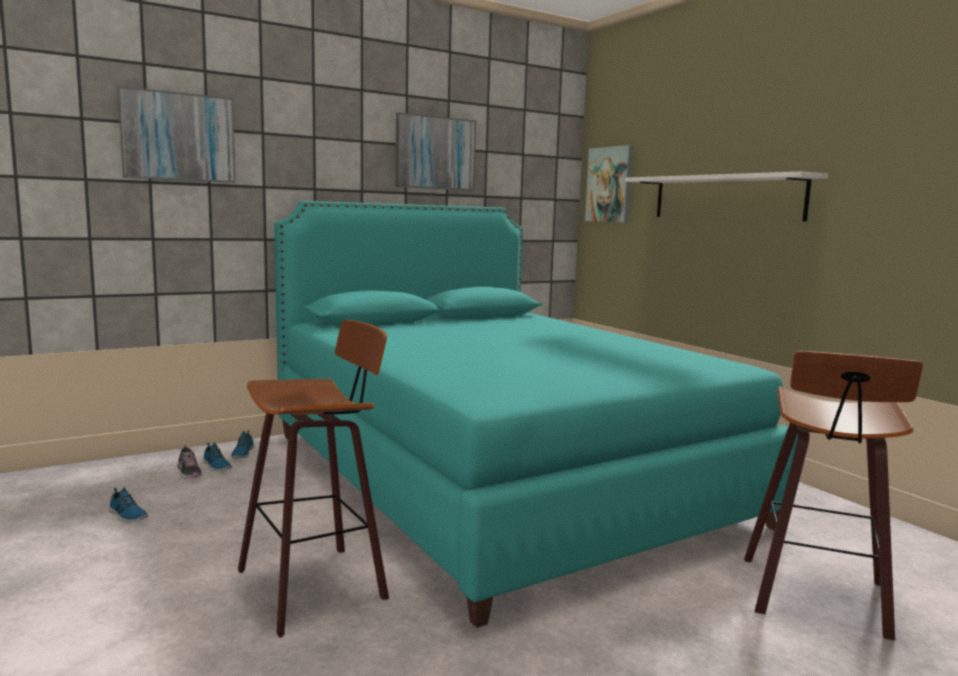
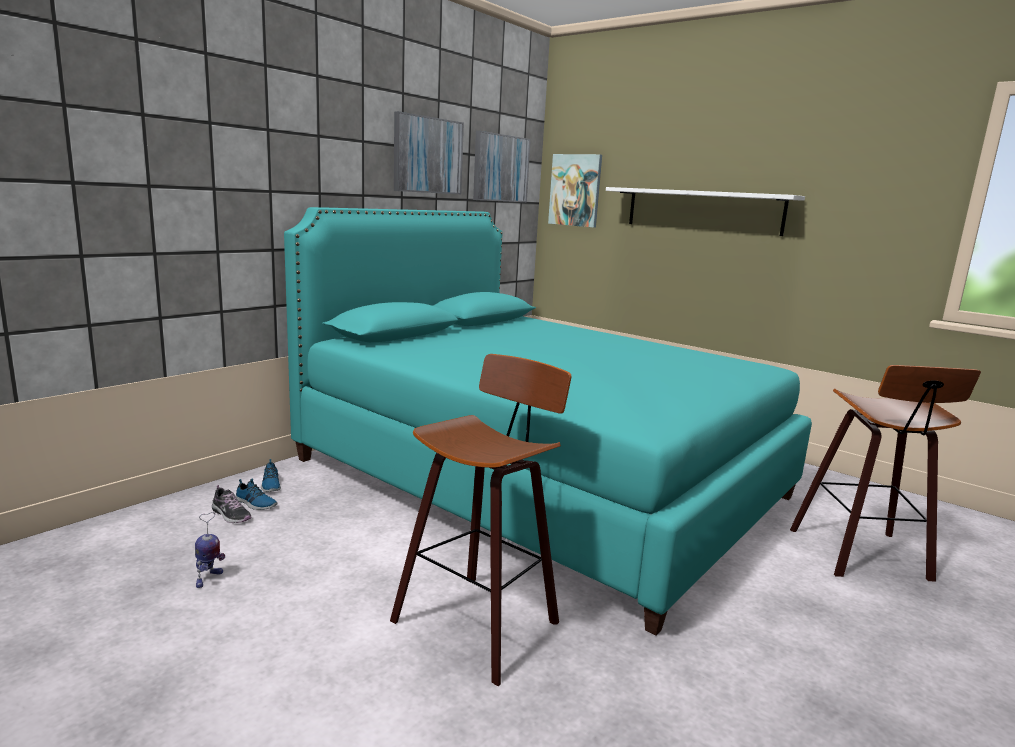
camera: 20 degrees left, 5 degrees up
shoe [109,487,148,522] -> toy robot [195,512,225,588]
picture [118,86,236,183] -> picture moved to [473,131,531,202]

